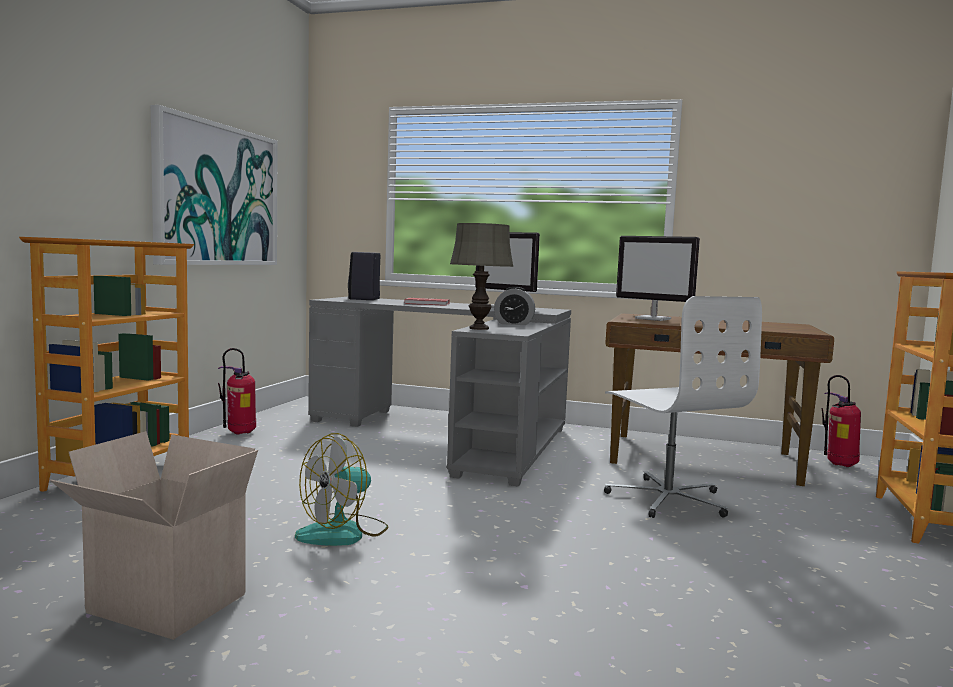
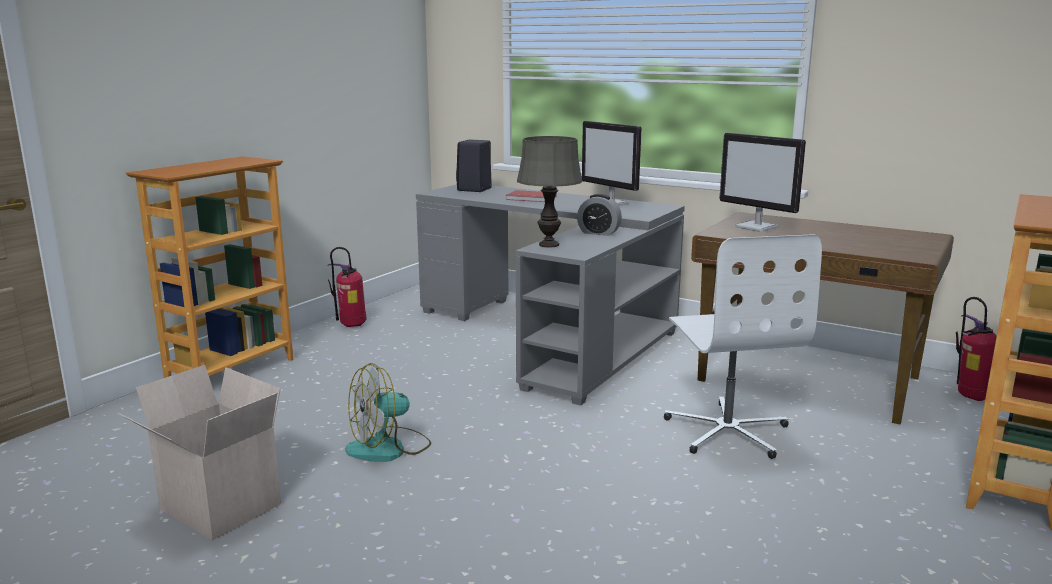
camera: 15 degrees right, 10 degrees up
picture [151,105,278,265] -> none

